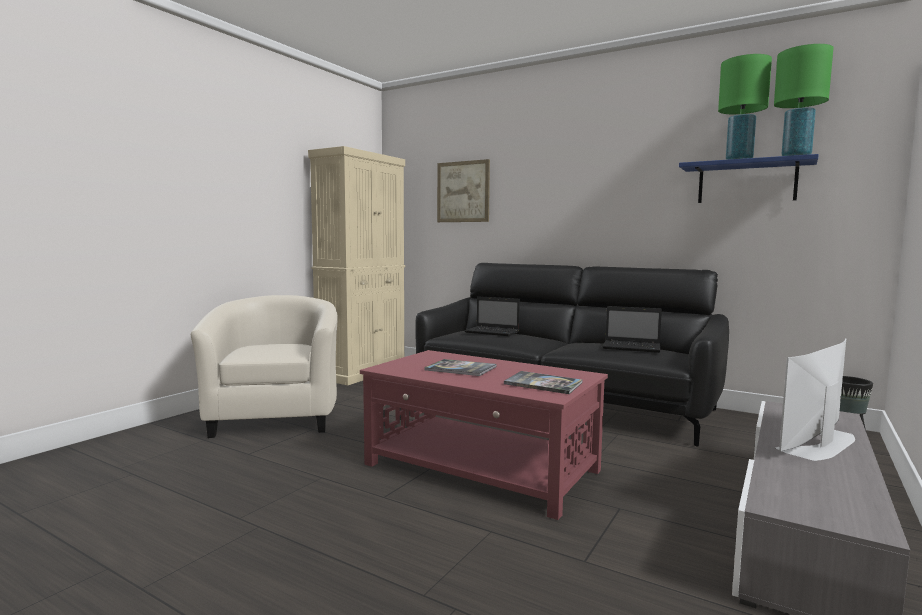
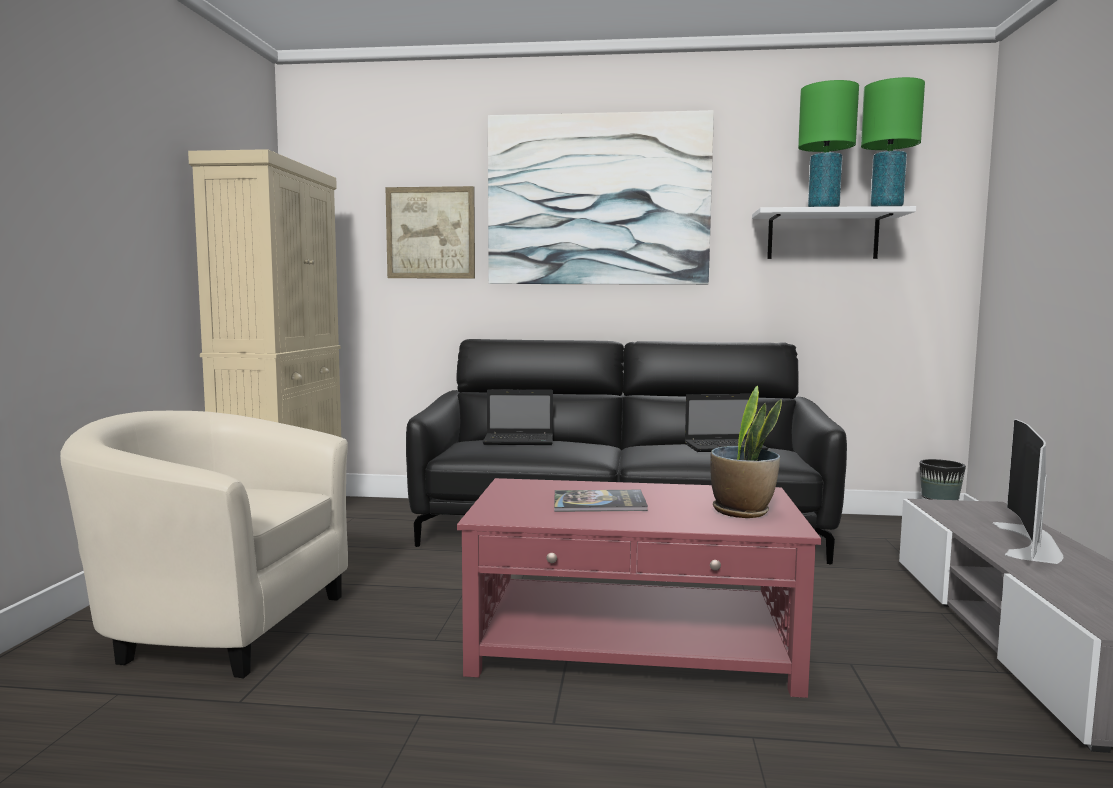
camera: 25 degrees left, 0 degrees up
beige armchair [191,295,338,438] -> beige armchair turned 45 degrees counterclockwise [60,411,348,678]
book [504,371,583,394] -> potted plant [710,385,782,518]
blue shelf [679,154,819,203] -> white shelf [752,206,916,259]
none -> picture [488,110,714,285]

